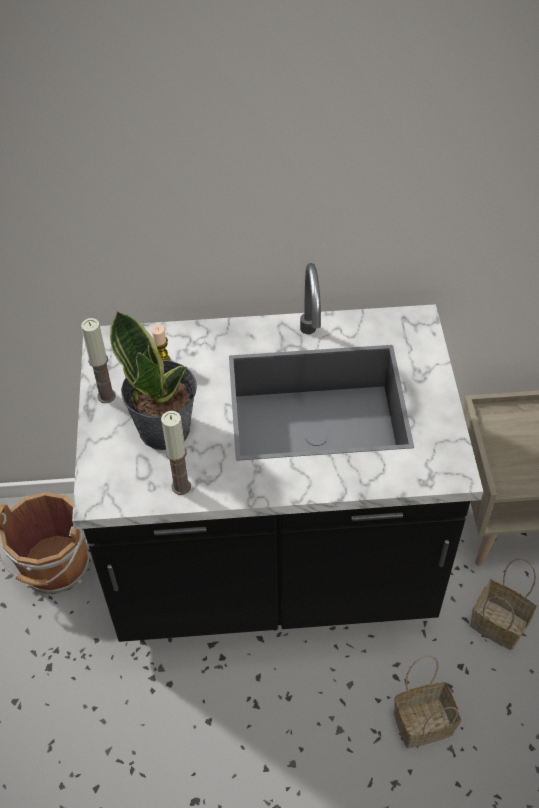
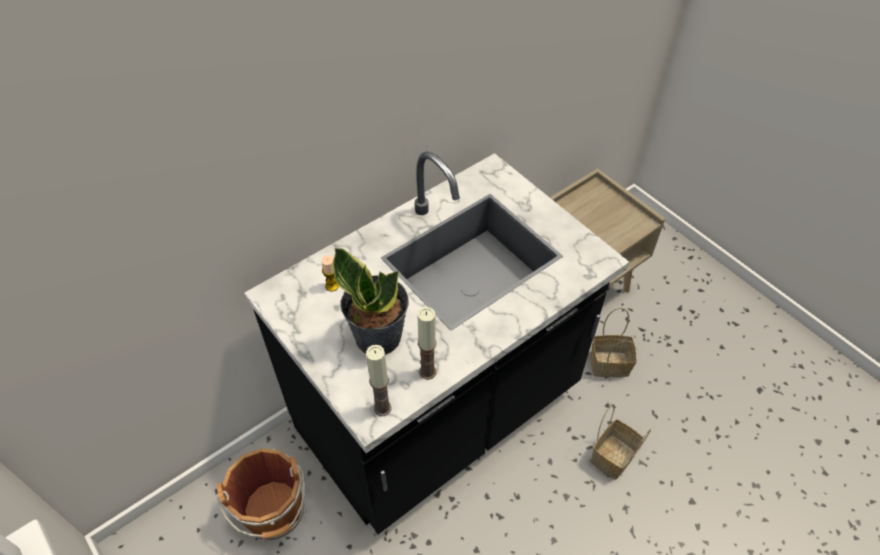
camera: 35 degrees left, 0 degrees up
candle [81,318,116,403] -> candle moved to [366,345,392,416]

